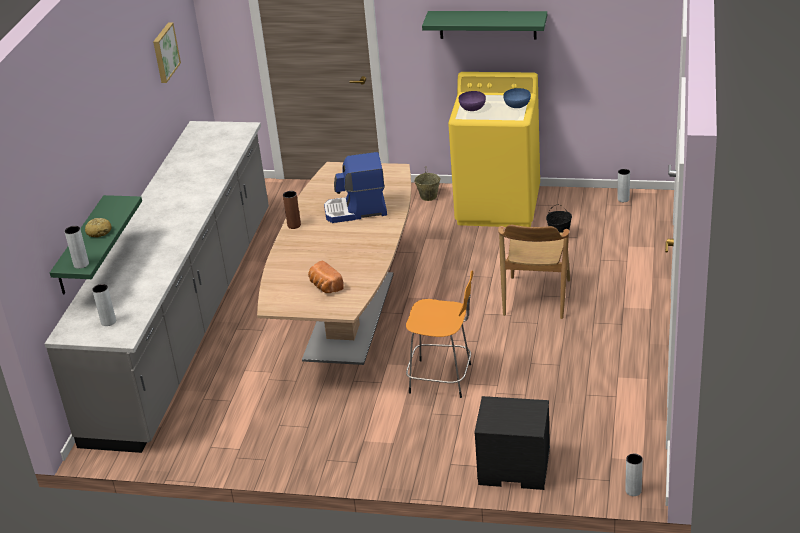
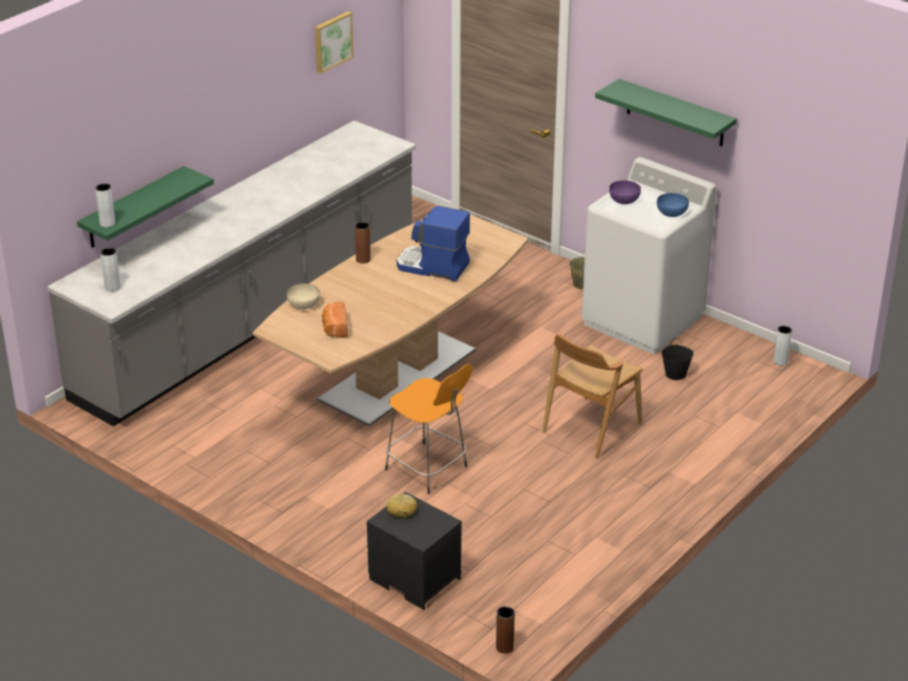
camera: 25 degrees right, 0 degrees up
bread [85,218,111,237] -> bread moved to [387,494,417,518]
yellow washing machine [448,72,540,227] -> white washing machine [582,157,716,354]
grey vase [625,454,643,496] -> brown vase [496,606,515,654]
none -> beige bowl [287,283,320,310]

